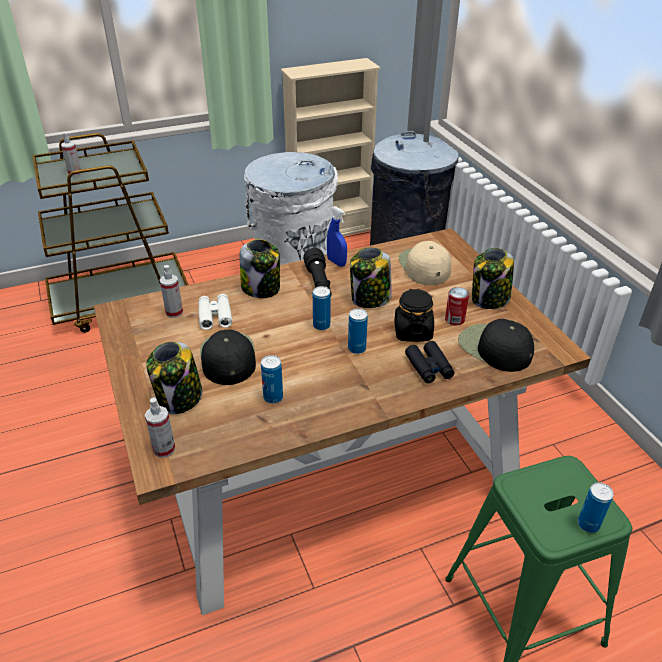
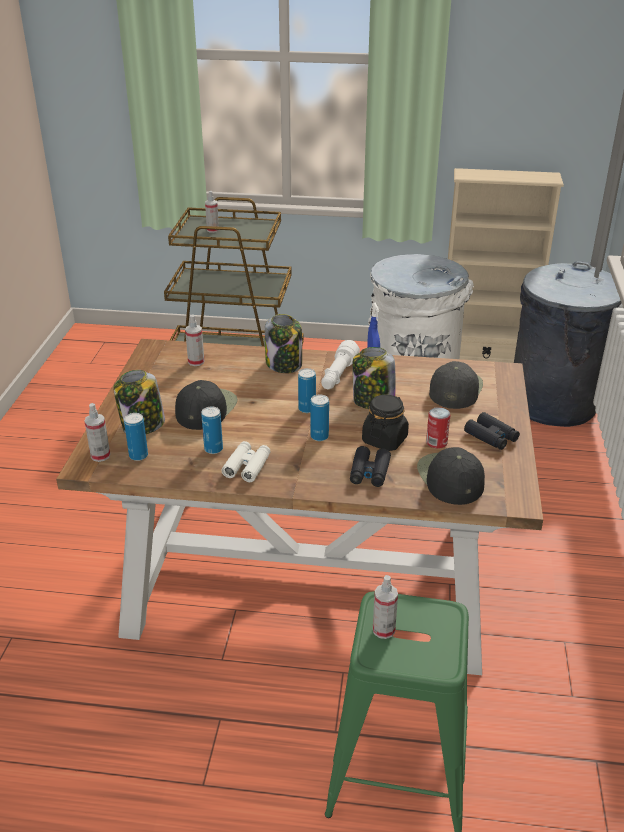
camera: 30 degrees right, 5 degrees down
white binoculars [199,294,232,330] -> white binoculars moved to [221,441,271,482]
black flashlight [303,247,332,295] -> white flashlight [321,340,360,389]
beige cap [399,241,451,285] -> black cap [429,361,483,409]
jar [472,248,514,309] -> black binoculars [464,412,520,450]
can [578,482,614,533] -> can moved to [124,413,148,461]
none -> spray bottle [373,575,398,639]

